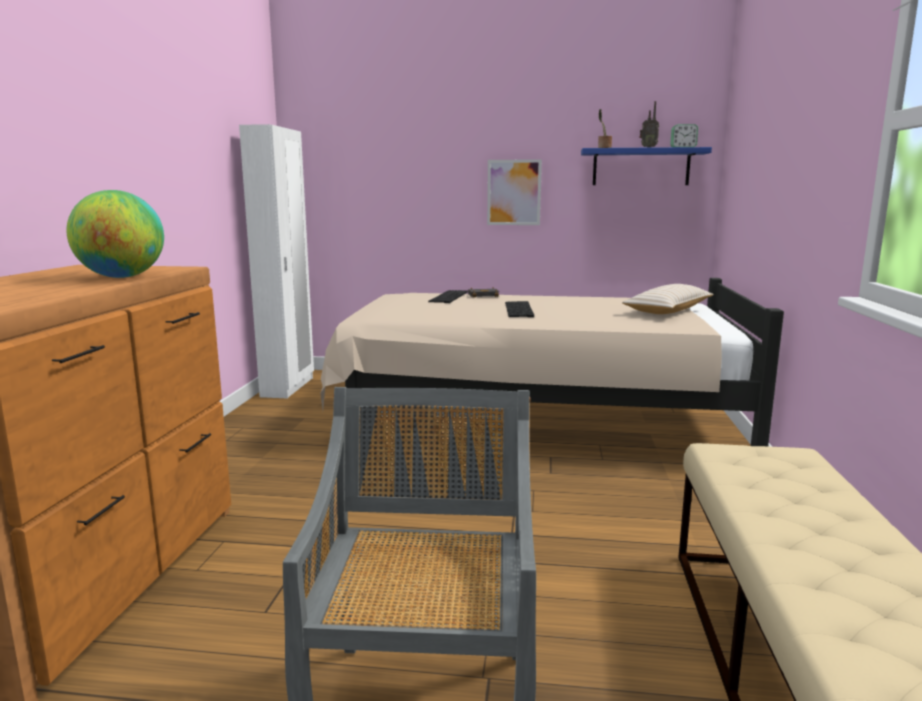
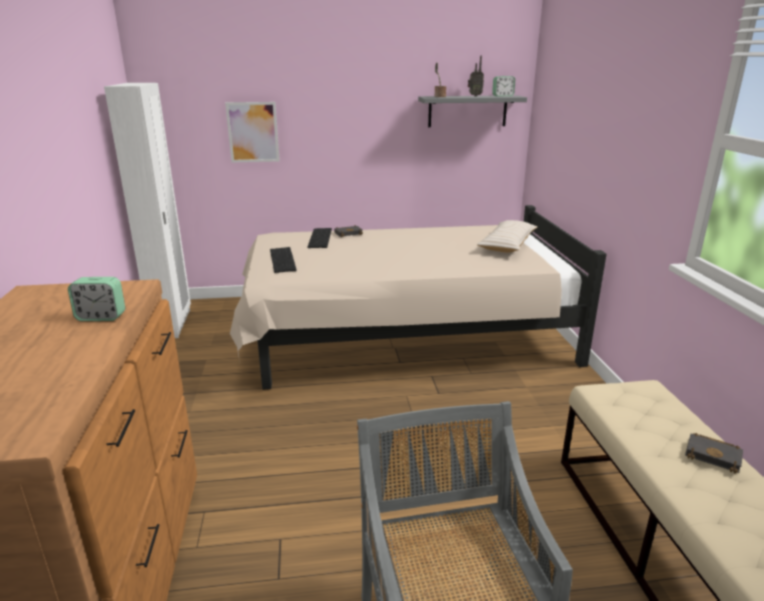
camera: 15 degrees left, 10 degrees up
globe [66,190,164,278] -> alarm clock [68,277,125,321]
picture [487,159,542,225] -> picture moved to [225,102,280,162]
keyboard [505,301,534,317] -> keyboard moved to [270,247,297,273]
blue shelf [581,147,712,185] -> grey shelf [418,95,527,127]
none -> black book [685,433,743,474]

